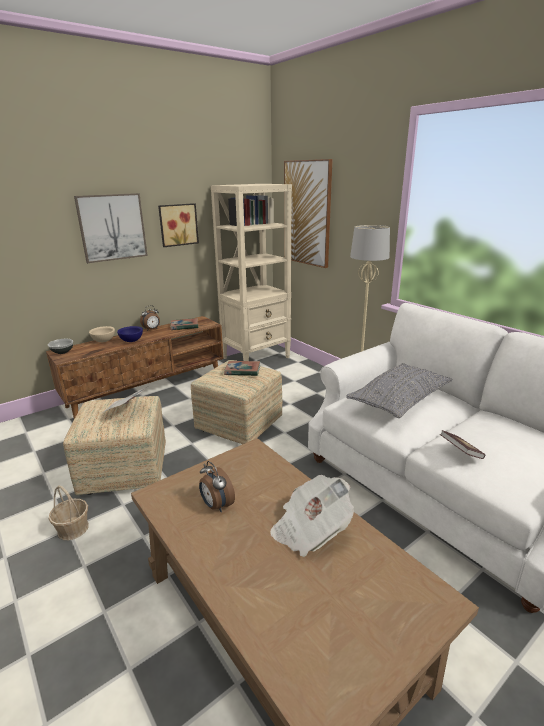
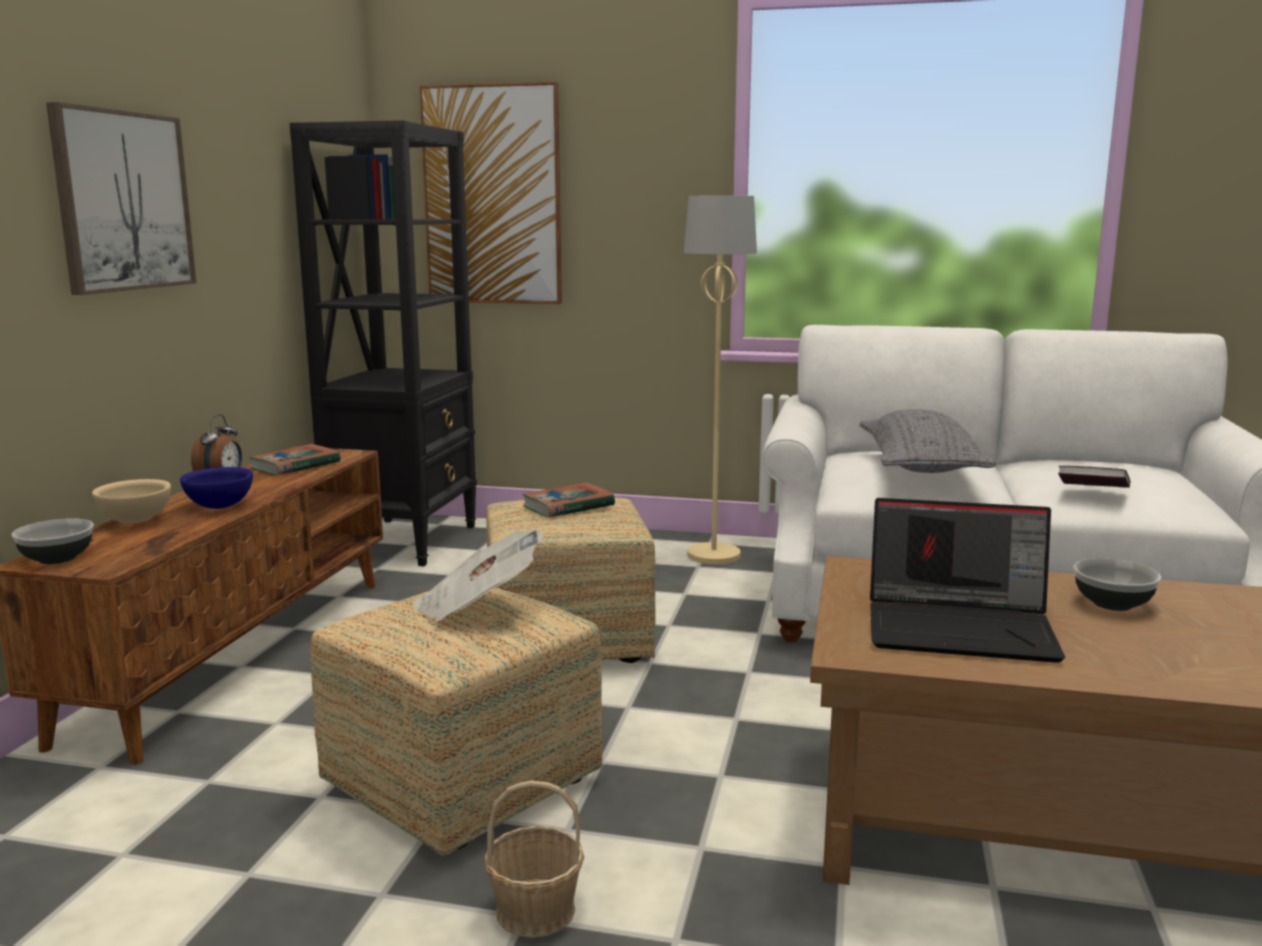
camera: 40 degrees left, 10 degrees down
picture [158,203,199,247] -> none
alarm clock [199,461,235,512] -> laptop [870,498,1065,663]
beige bookcase [211,184,292,361] -> black bookcase [290,120,477,566]
newspaper [270,475,354,557] -> bowl [1073,558,1161,611]

